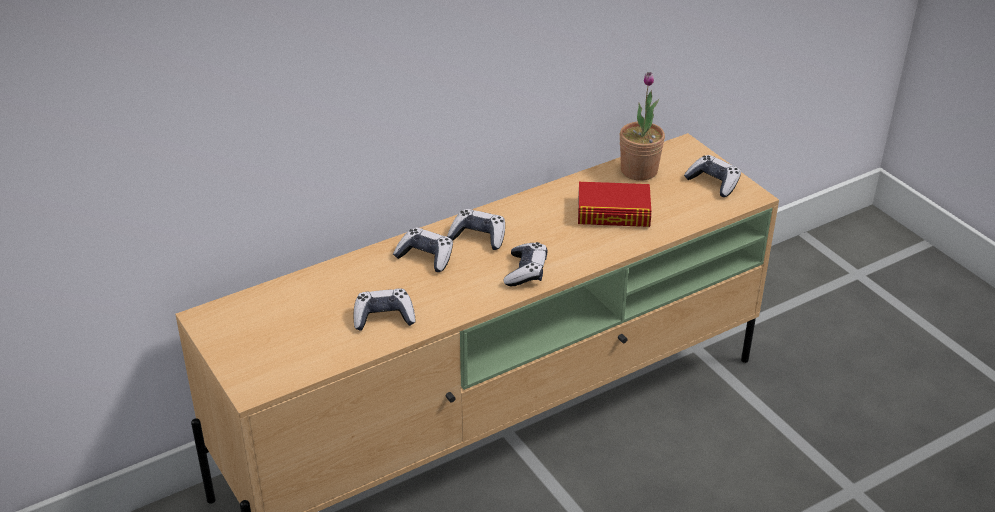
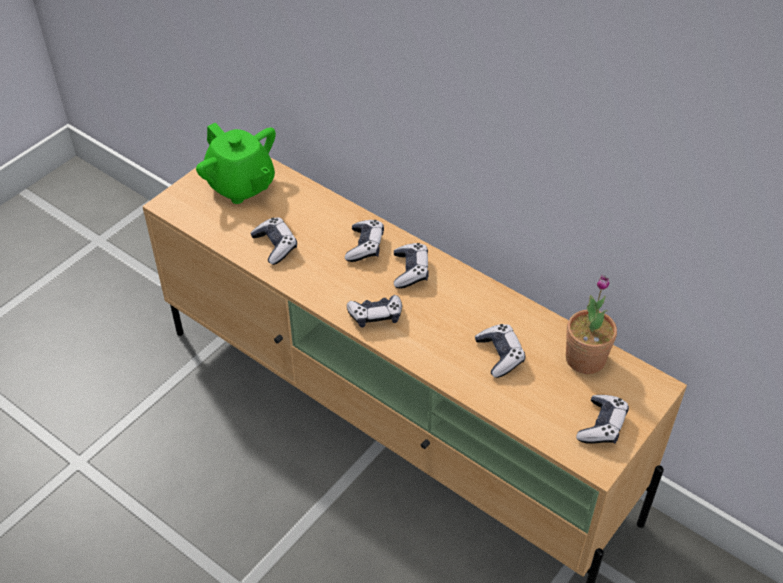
camera: 70 degrees right, 10 degrees up
book [578,182,651,227] -> game controller [475,324,525,378]
none -> green teapot [196,123,276,204]

